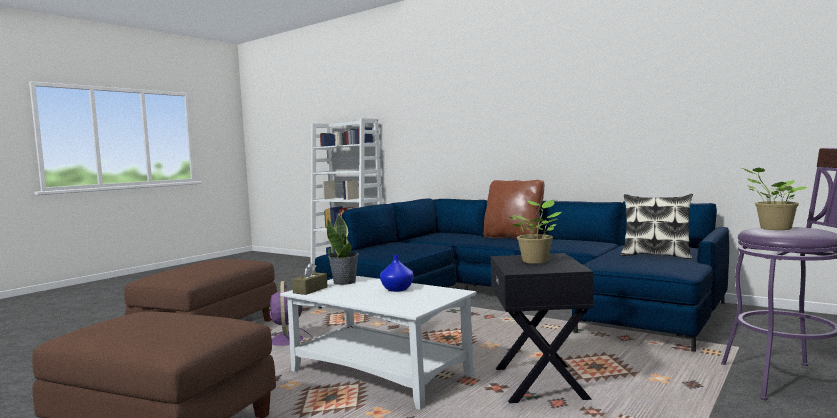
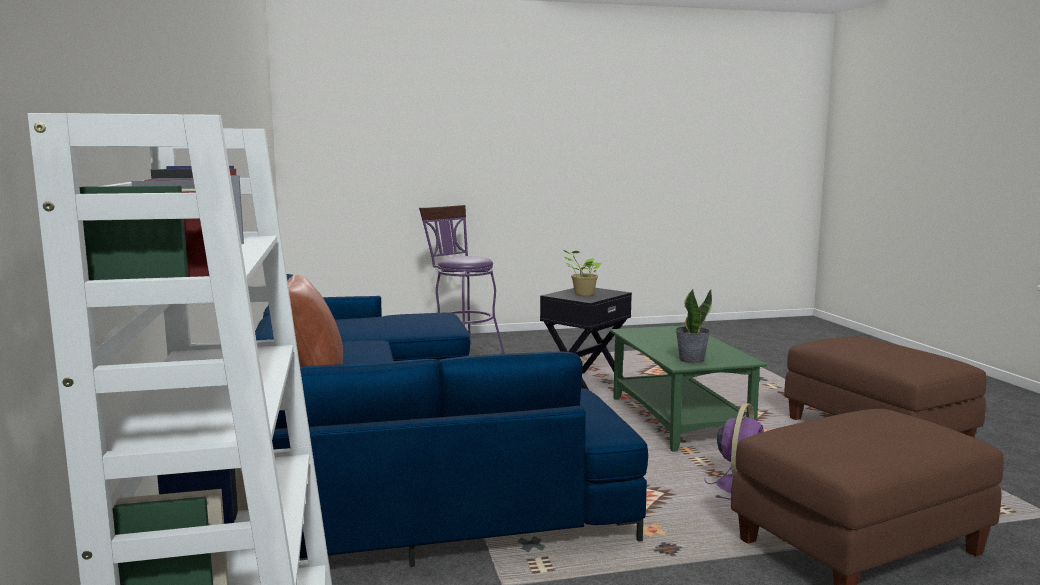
camera: 140 degrees left, 5 degrees up
white coffee table [280,276,477,410] -> green coffee table [610,325,767,452]
brown tissue box [292,263,328,295] -> none
blue vase [380,255,414,292] -> none
pillow [621,194,693,259] -> none
potted plant [742,168,807,230] -> none

